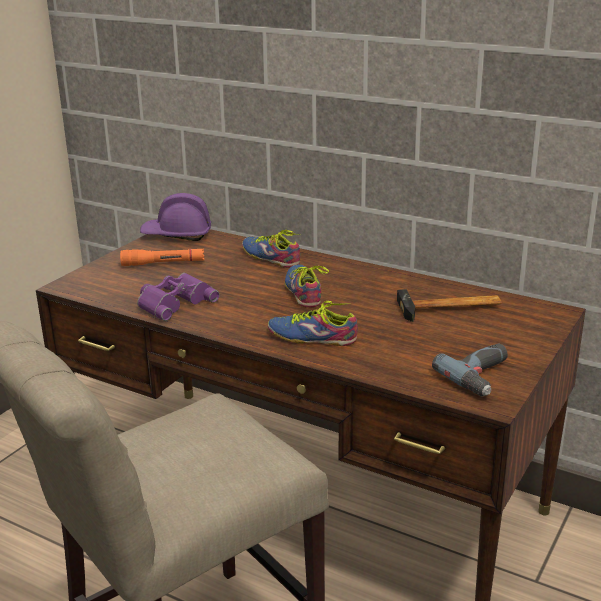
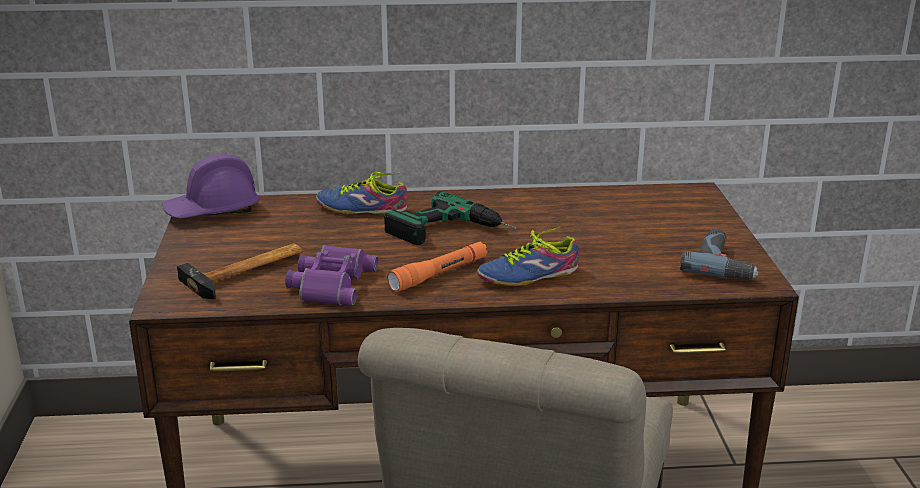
camera: 35 degrees left, 0 degrees up
orange flashlight [120,249,204,266] -> orange flashlight moved to [387,241,488,292]
shoe [285,264,329,308] -> power drill [384,191,516,245]
hammer [397,289,502,322] -> hammer moved to [177,243,303,300]

